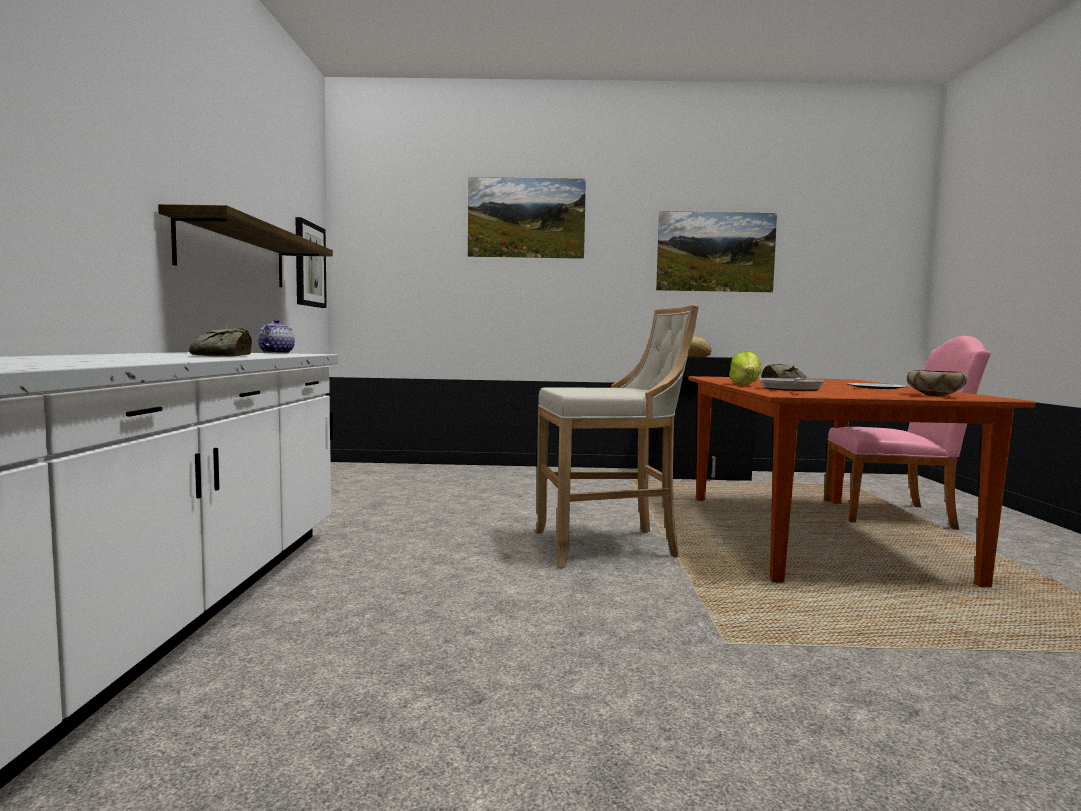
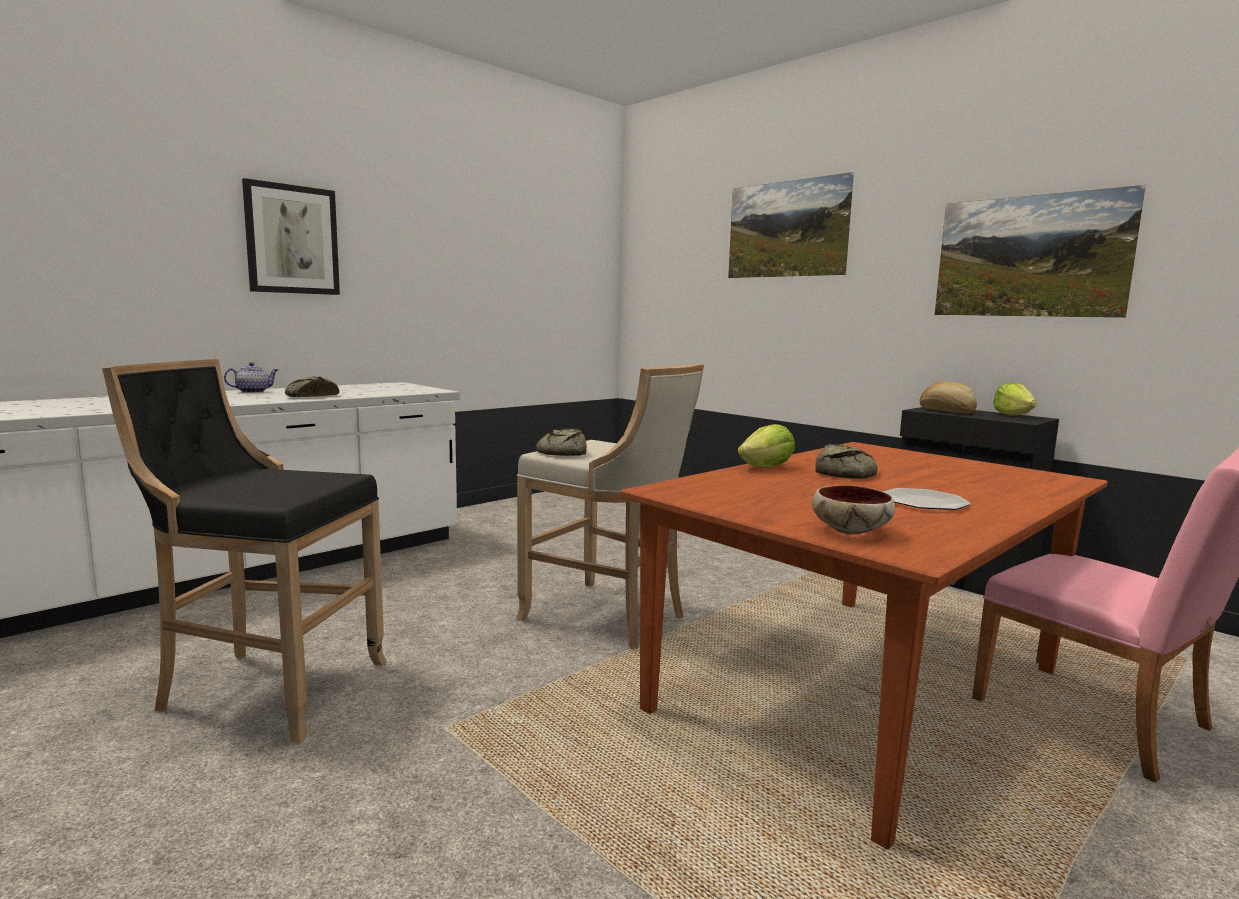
camera: 45 degrees right, 5 degrees up
shelf [158,204,333,287] -> none
teapot [258,319,295,353] -> teapot moved to [224,362,278,393]
picture [295,217,327,308] -> picture moved to [242,178,340,295]
frying pan [760,378,824,391] -> none
none -> black stool [102,359,387,743]
none -> bread [536,428,587,456]
none -> lettuce [993,382,1037,416]

